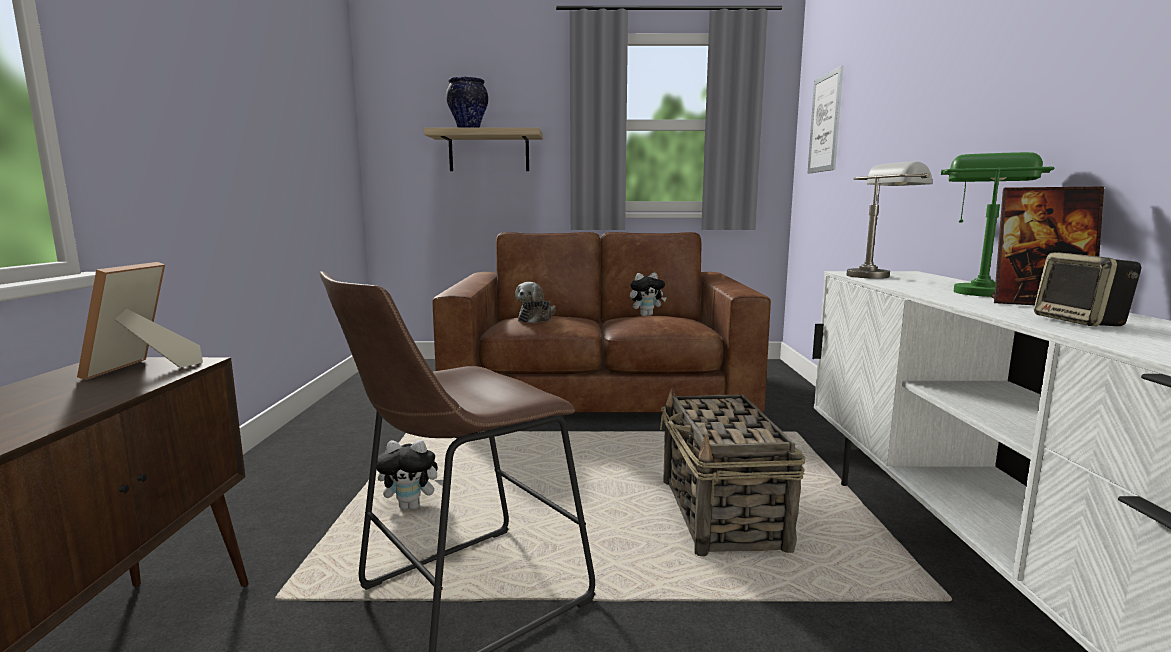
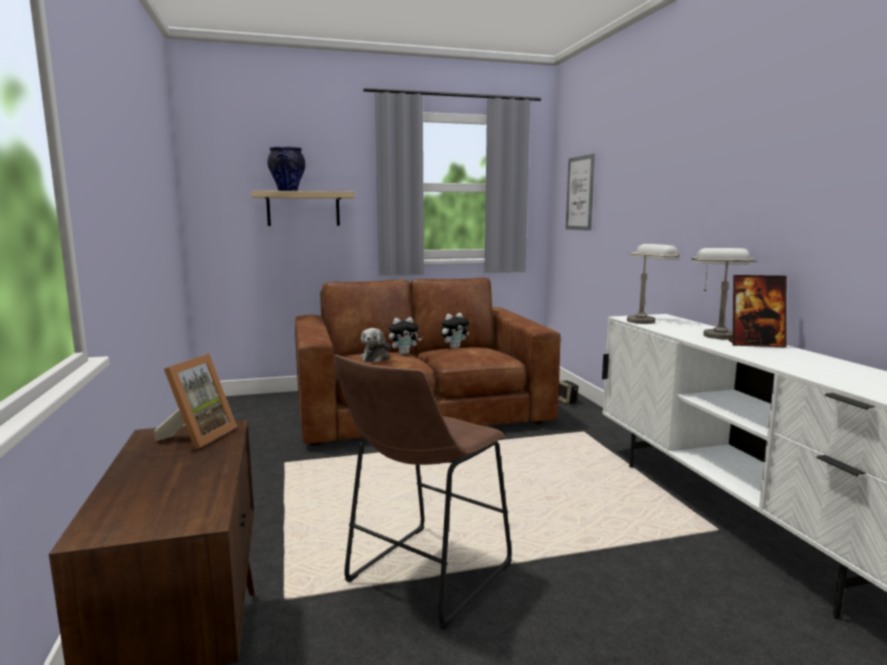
camera: 15 degrees left, 0 degrees up
picture frame [77,262,203,380] -> picture frame turned 150 degrees counterclockwise [154,353,237,449]
plush toy [377,440,443,510] -> plush toy moved to [389,317,422,354]
basket [660,387,805,556] -> none
green table lamp [941,152,1054,297] -> grey table lamp [692,248,758,340]
speaker [1034,252,1141,326] -> speaker moved to [558,380,579,404]

